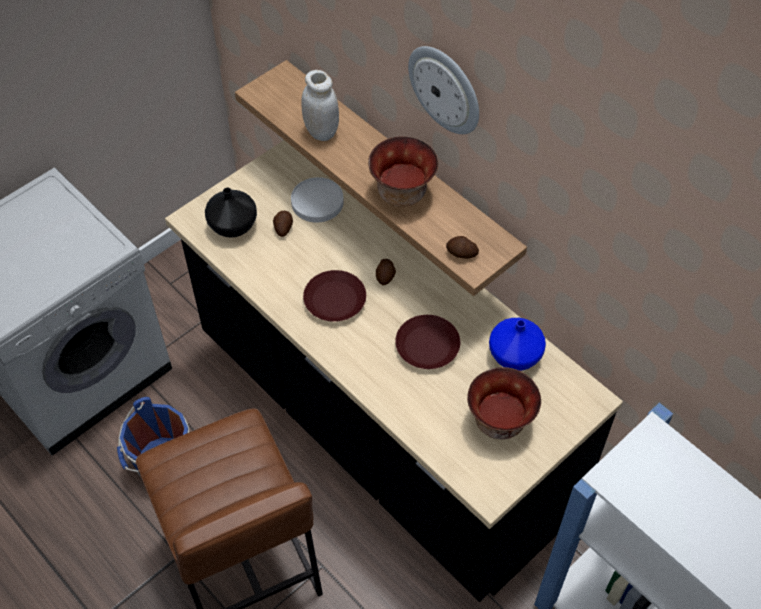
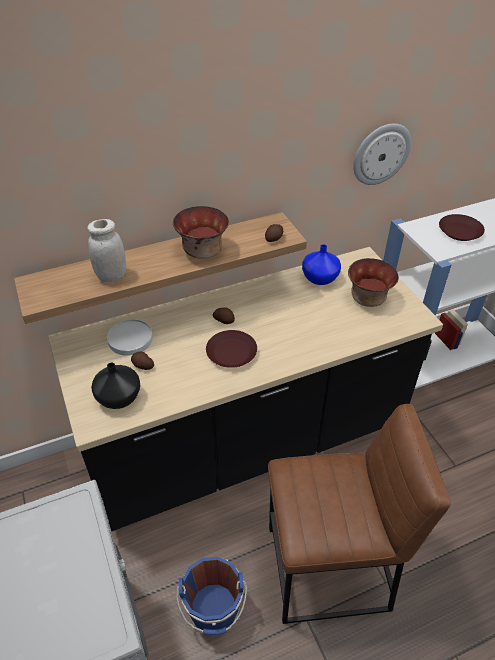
camera: 70 degrees left, 10 degrees down
brown plate [395,315,460,369] -> brown plate moved to [439,214,485,241]
wall clock [408,46,479,134] -> wall clock moved to [353,123,411,185]

